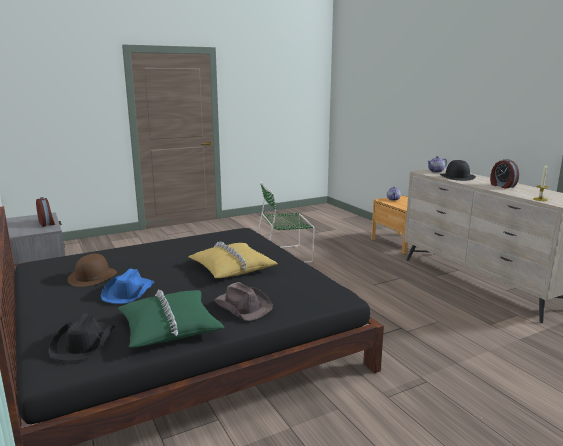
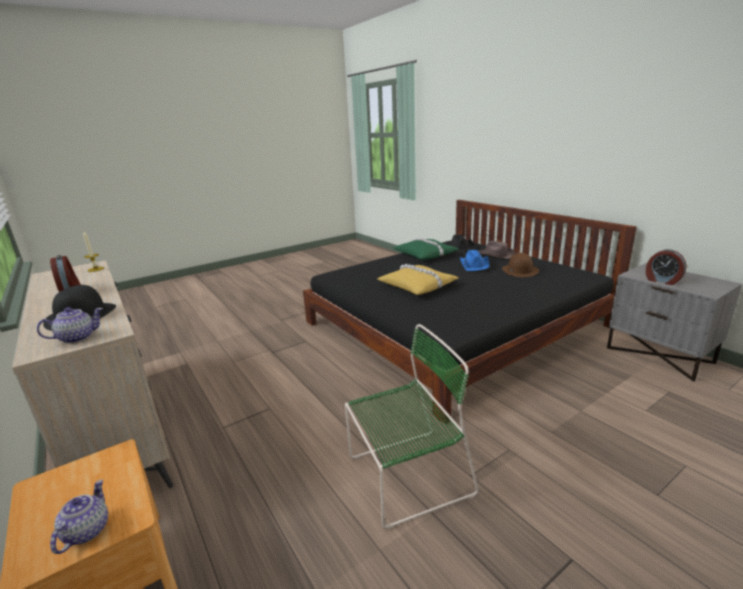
camera: 175 degrees right, 5 degrees up
brown hat [213,282,273,321] -> brown hat moved to [479,241,516,259]

